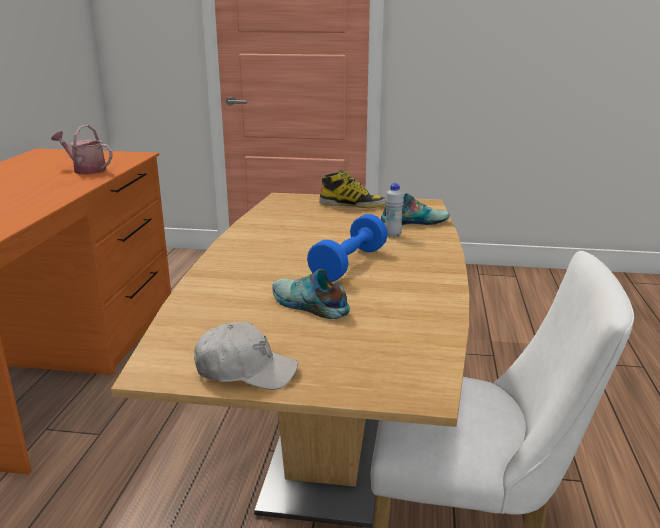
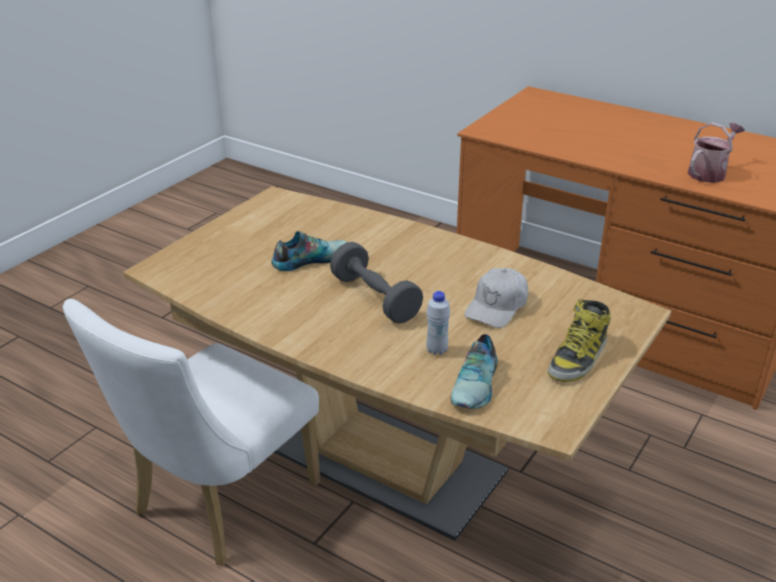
camera: 115 degrees right, 10 degrees up
white cap [194,322,298,390] -> white cap moved to [464,268,528,328]
blue dumbbell [307,214,388,282] -> grey dumbbell [330,242,423,324]

